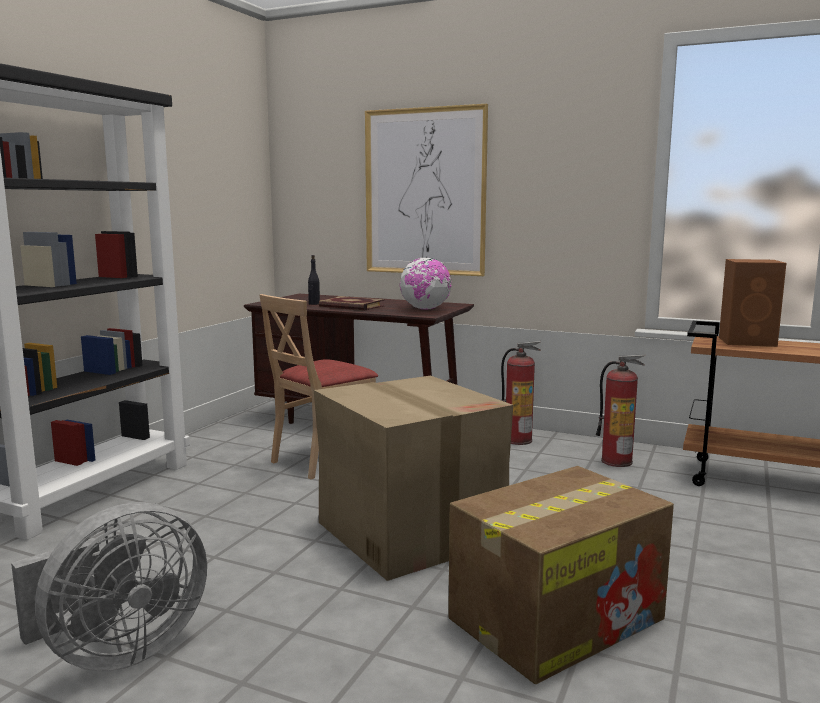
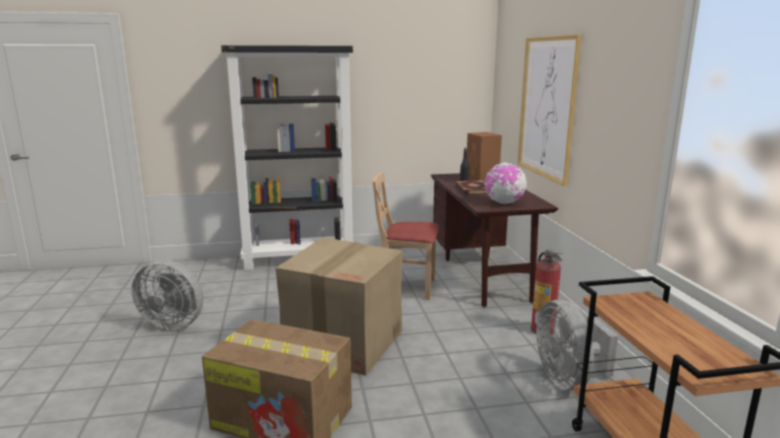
camera: 55 degrees right, 5 degrees up
fire extinguisher [596,354,646,467] -> grey fan [536,300,618,391]
brown speaker [719,259,786,347] -> brown speaker moved to [467,132,502,182]

